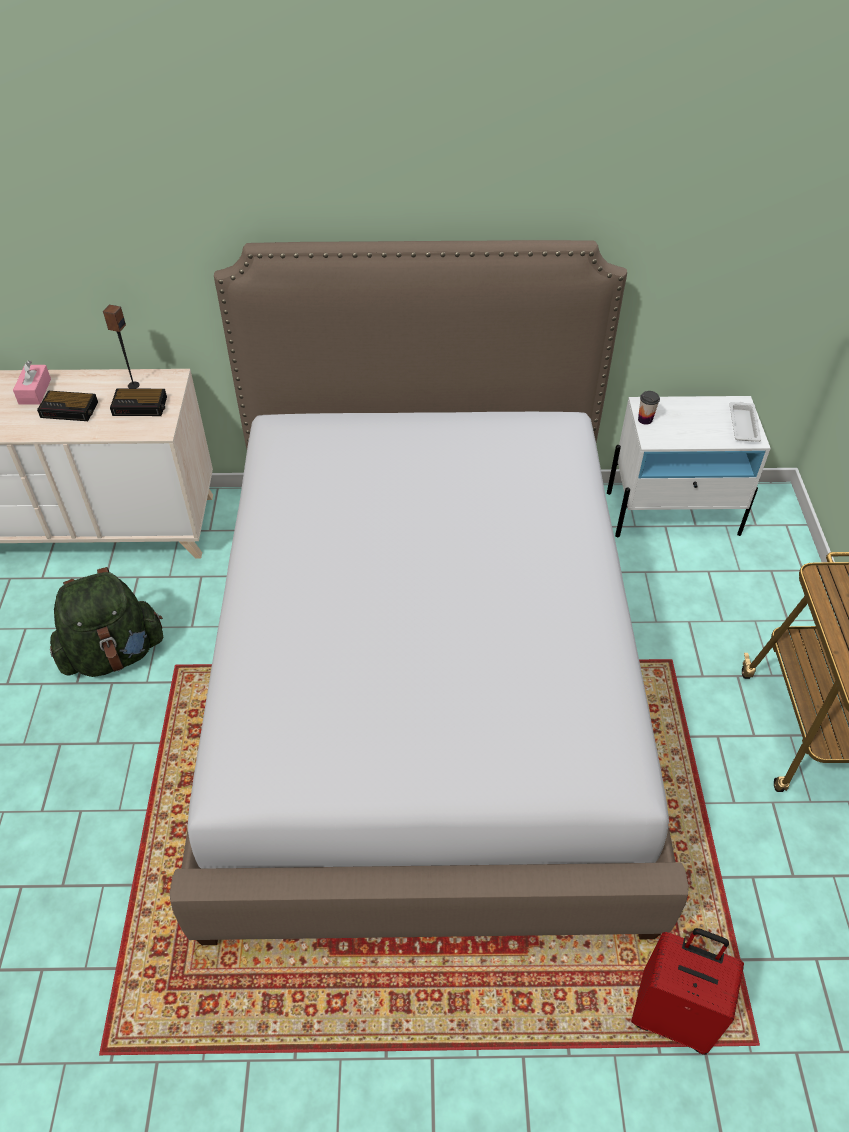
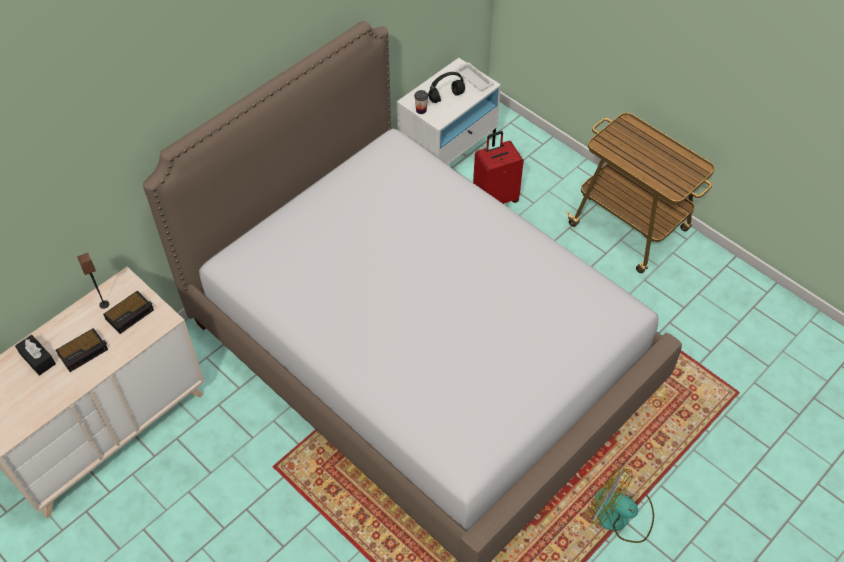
camera: 45 degrees left, 5 degrees up
pink tissue box [13,361,51,405] -> black tissue box [15,335,56,376]
green backpack [50,567,163,677] -> none
red suitcase [631,928,744,1055] -> red suitcase moved to [473,131,524,204]
none -> black headphones [428,72,465,103]
none -> fan [587,468,654,543]

